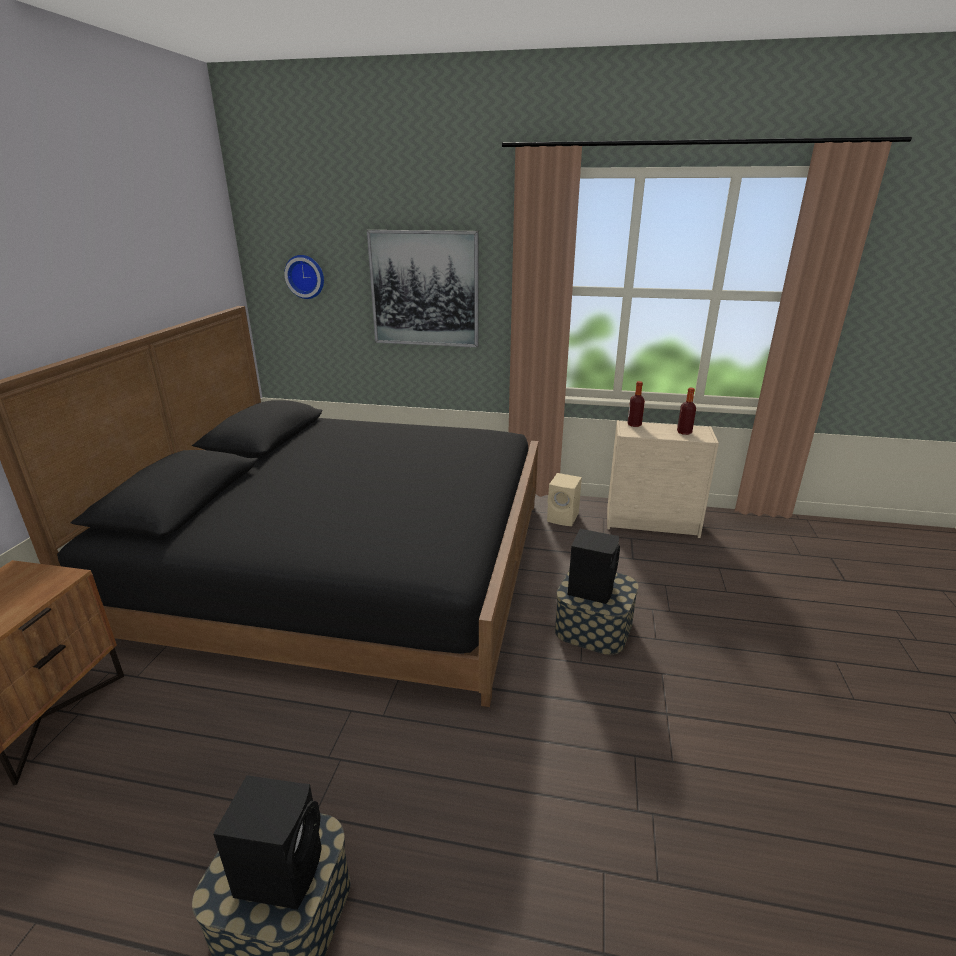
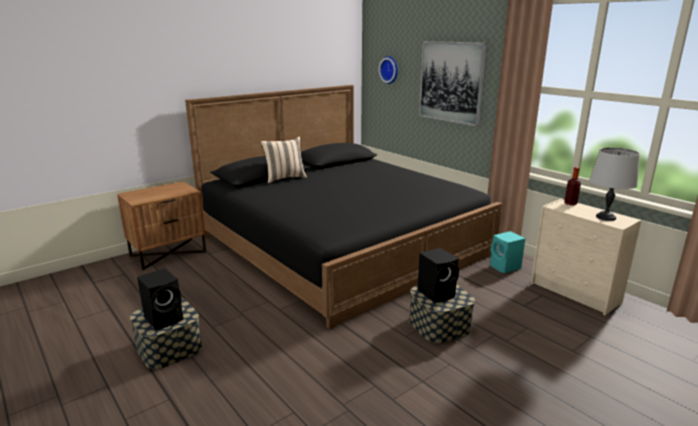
camera: 40 degrees right, 5 degrees down
beige speaker [547,473,582,526] -> turquoise speaker [490,231,525,274]
bottle [677,388,696,435] -> grey table lamp [590,147,640,221]
none -> beige pillow [261,137,307,183]

